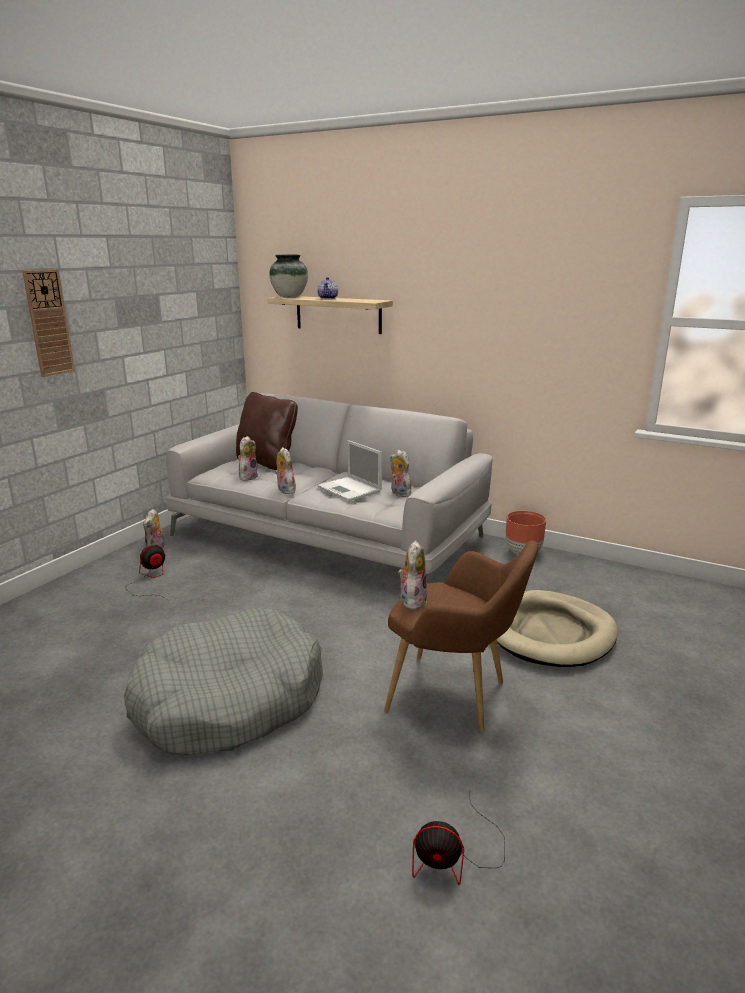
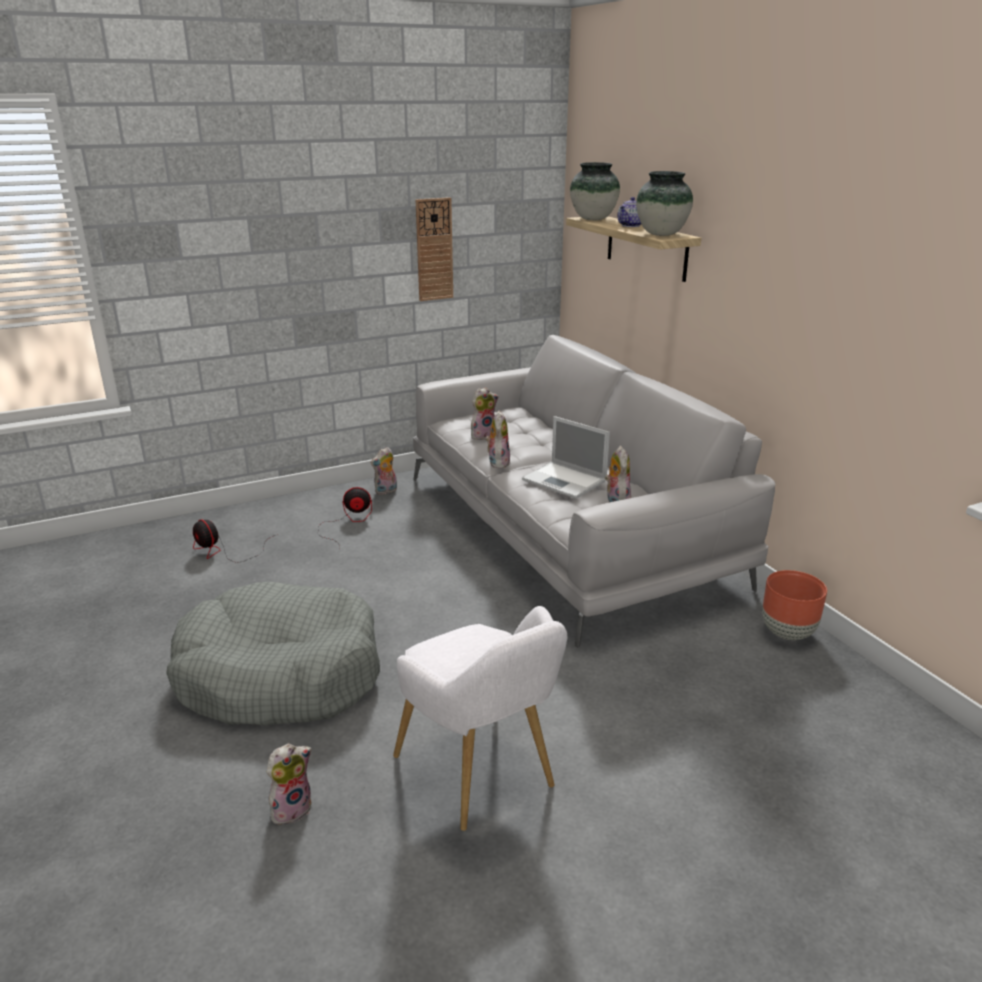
camera: 35 degrees right, 5 degrees up
wall clock [22,269,75,377] -> wall clock moved to [415,197,453,301]
brown pillow [236,392,298,471] -> none
laptop [317,440,382,501] -> laptop turned 45 degrees counterclockwise [522,416,610,499]
brown armchair [384,541,539,732] -> white armchair [393,606,567,831]
plush toy [398,541,427,610] -> plush toy moved to [267,744,312,824]
fan [412,795,505,885] -> fan moved to [193,519,278,563]
beige dog bed [497,590,618,667] -> none
none -> vase [636,171,693,236]

